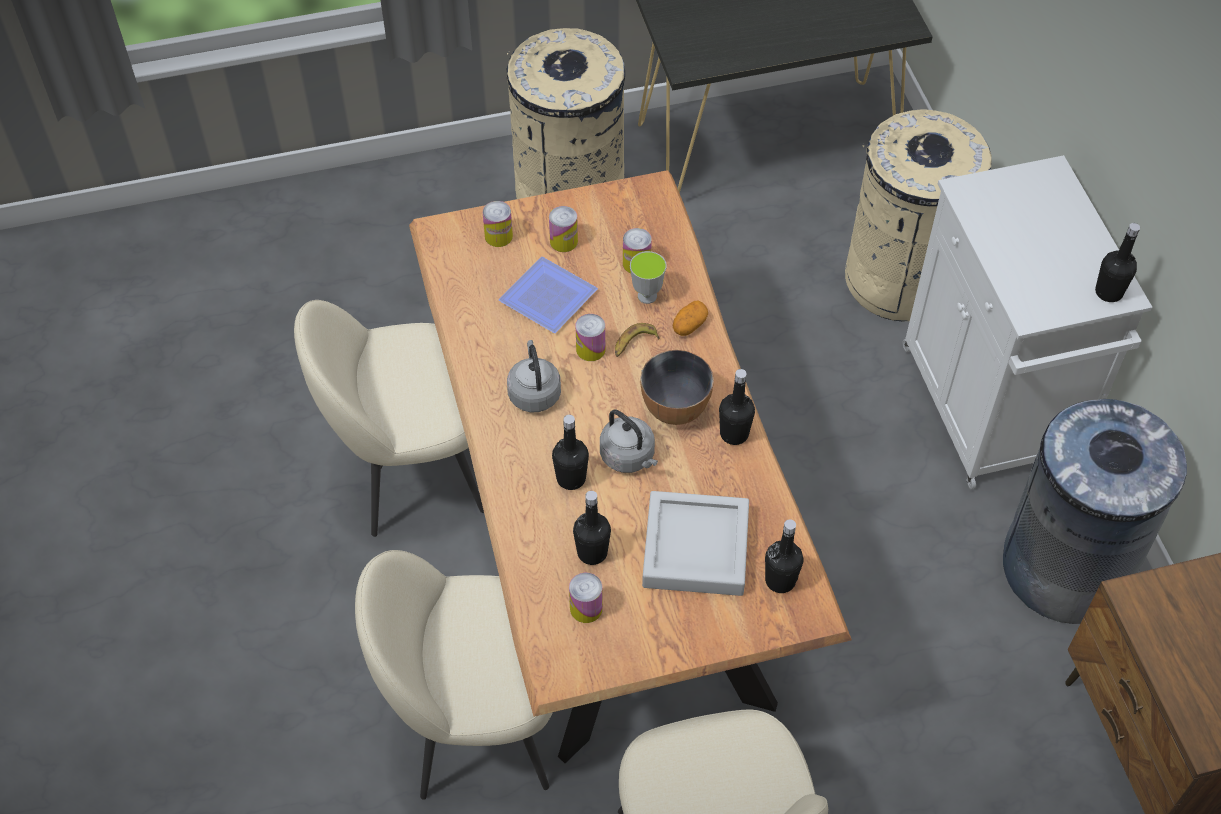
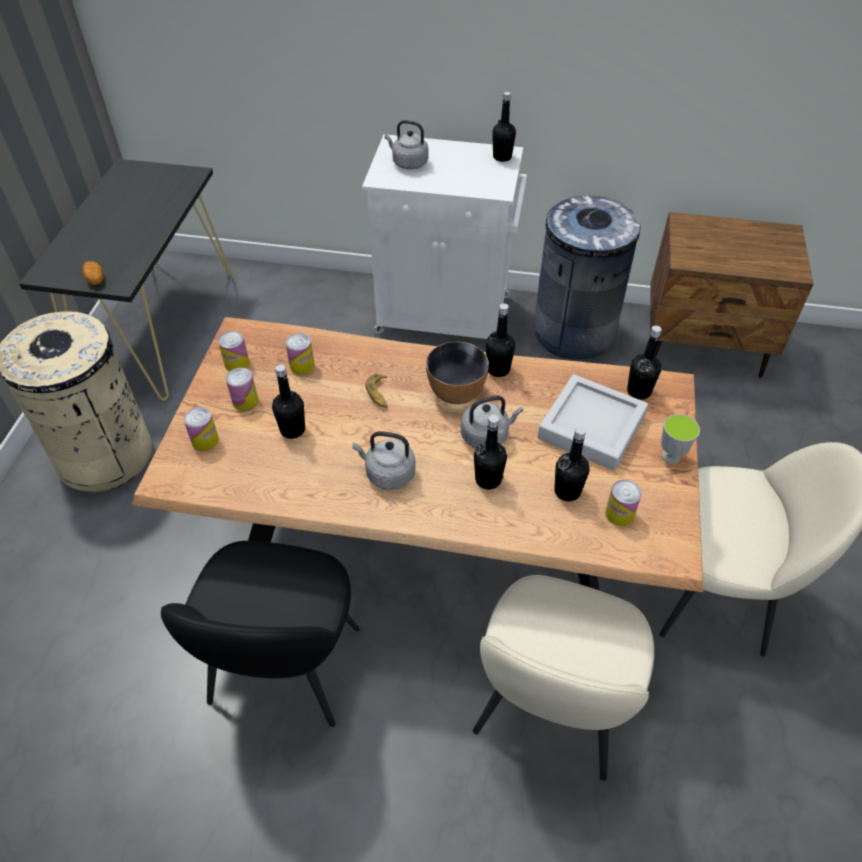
camera: 65 degrees left, 5 degrees down
beige chair [294,300,484,537] -> black chair [161,541,360,727]
plate [499,257,598,333] -> black bottle [272,364,305,439]
can [576,314,605,361] -> can moved to [218,331,249,371]
cup [630,251,667,304] -> cup moved to [661,414,700,464]
potato [673,300,708,336] -> potato moved to [83,261,103,285]
beige trash can [845,109,992,321] -> none
none -> grey kettle [385,120,429,170]

